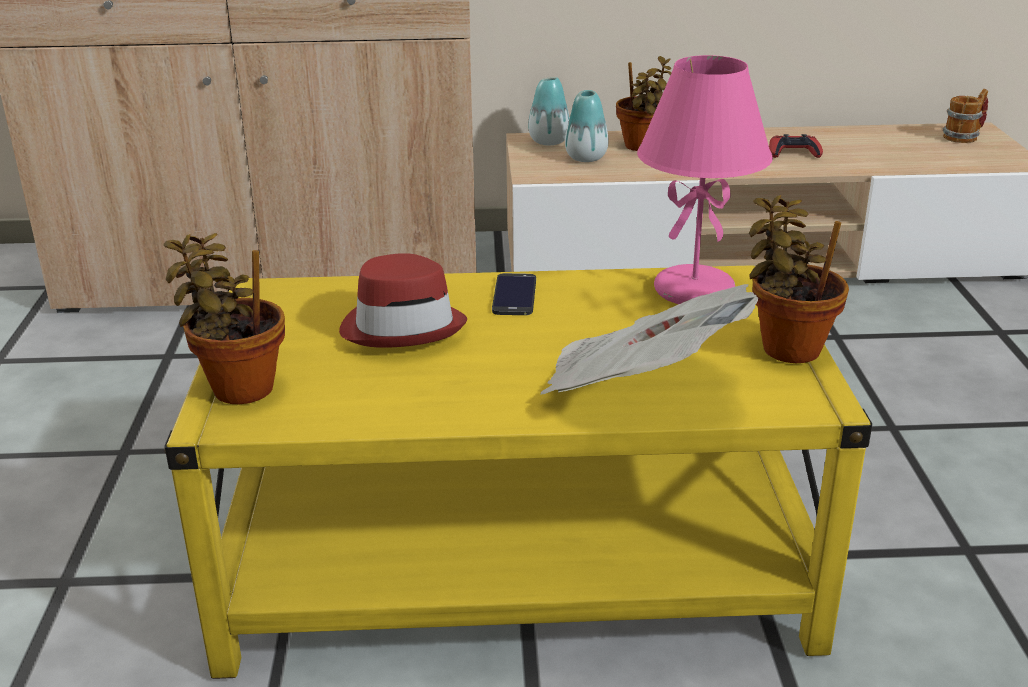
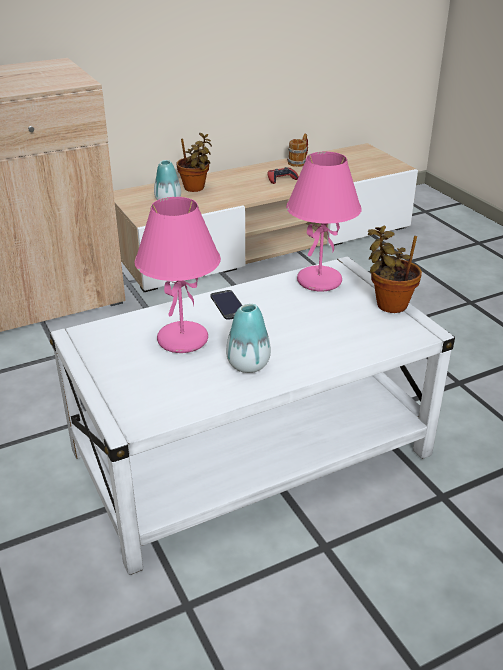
camera: 25 degrees left, 5 degrees up
potted plant [163,233,285,404] -> none
yellow coffee table [164,265,872,679] -> white coffee table [50,256,455,575]
red hat [339,253,467,348] -> pink table lamp [134,197,221,353]
vase [528,77,570,145] -> vase moved to [226,304,271,373]
newspaper [540,284,758,395] -> none
mug [943,89,988,143] -> mug moved to [287,134,308,167]

